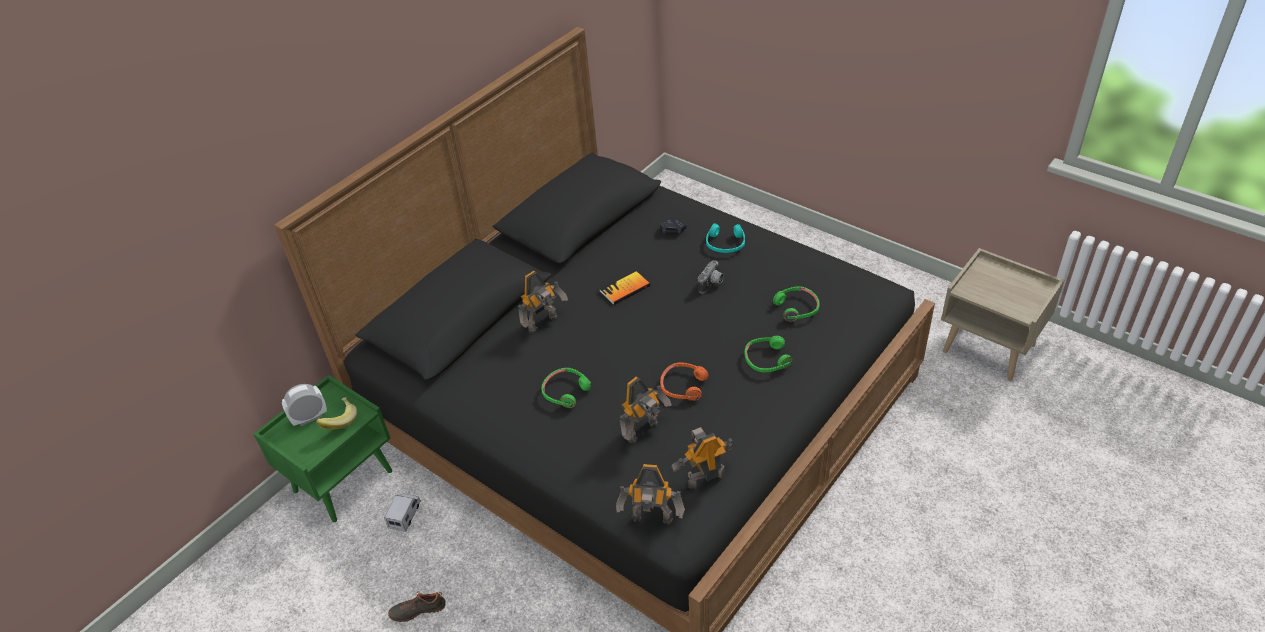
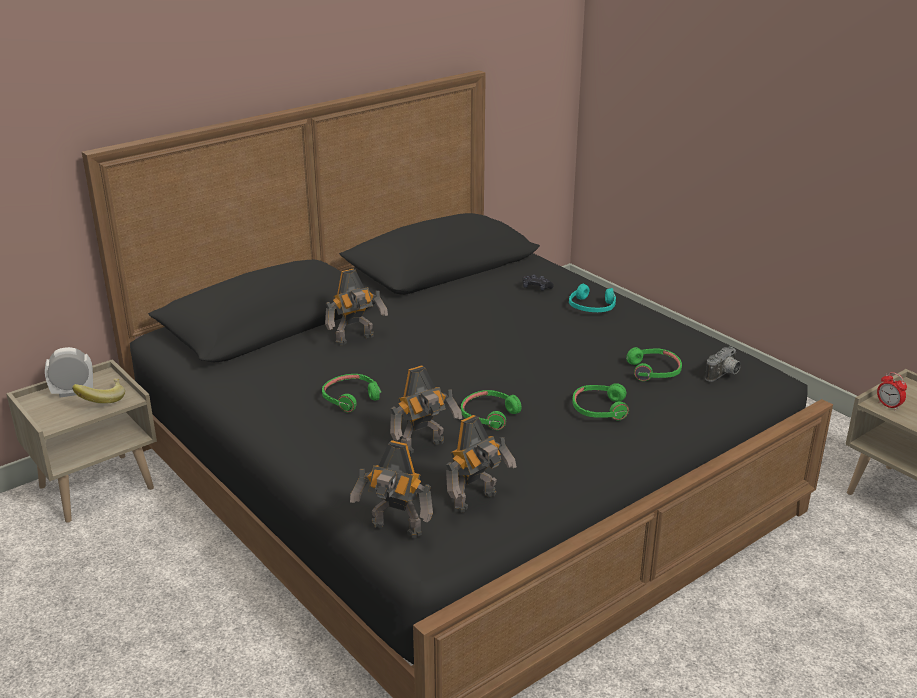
camera: 10 degrees right, 15 degrees down
green nightstand [253,375,392,522] -> beige nightstand [6,359,157,523]
toy truck [384,494,421,532] -> none
black shoe [388,591,446,622] -> none
book [599,270,650,305] -> none
orange headphones [660,362,709,401] -> green headphones [461,390,522,430]
toy robot [672,427,733,489] -> toy robot turned 150 degrees clockwise [446,415,517,513]
camera [698,260,724,293] -> camera moved to [705,345,741,382]
none -> alarm clock [877,372,907,410]

